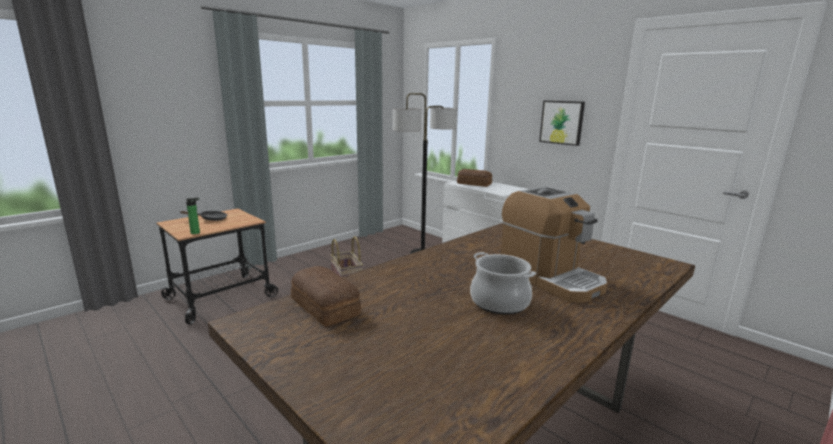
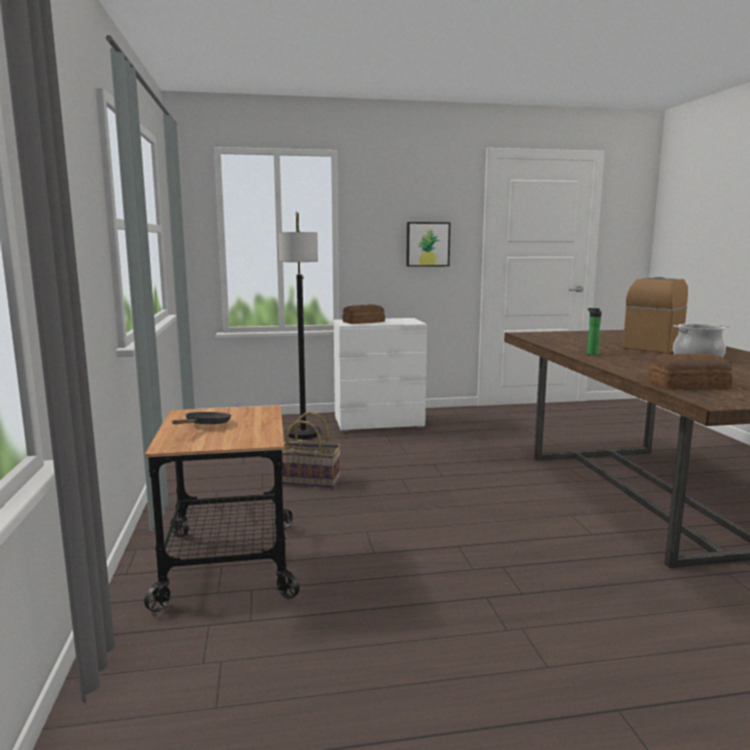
camera: 55 degrees left, 5 degrees down
bottle [186,197,200,234] -> bottle moved to [587,308,602,355]
coffee machine [501,187,607,303] -> coffee machine turned 45 degrees counterclockwise [623,277,688,354]

